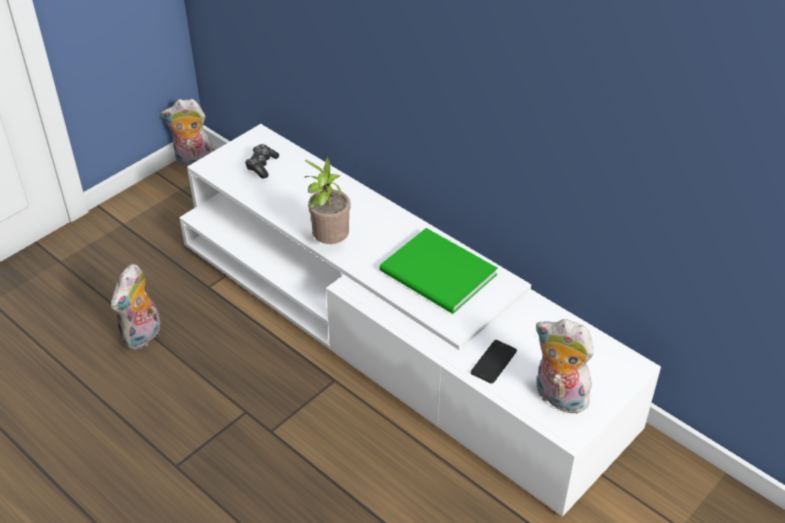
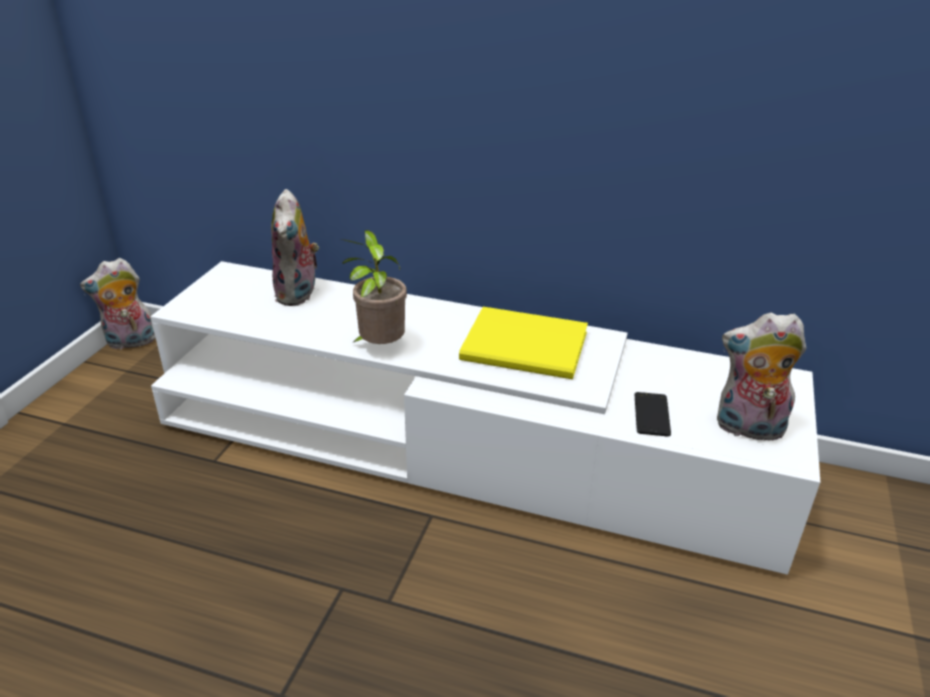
camera: 25 degrees left, 10 degrees down
plush toy [111,264,161,350] -> plush toy moved to [271,189,319,306]
game controller [245,144,279,178] -> none
green book [380,228,498,314] -> yellow book [459,307,588,379]

